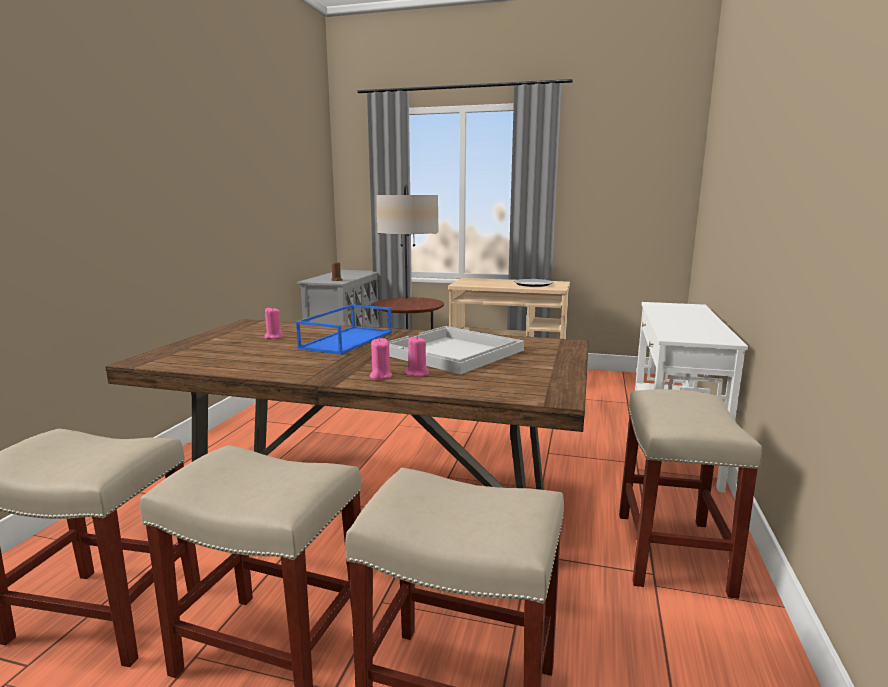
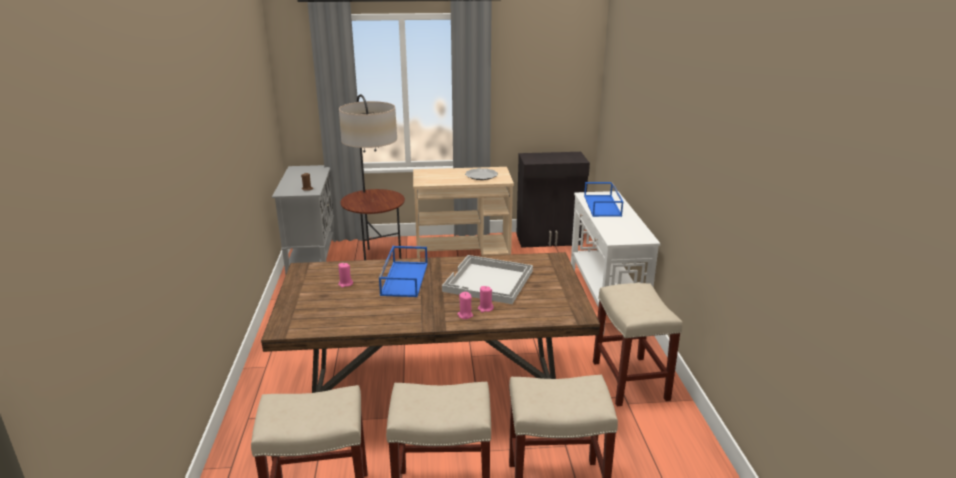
camera: 20 degrees left, 10 degrees up
none -> black cabinet [516,152,590,248]
none -> blue tray [584,182,623,217]

